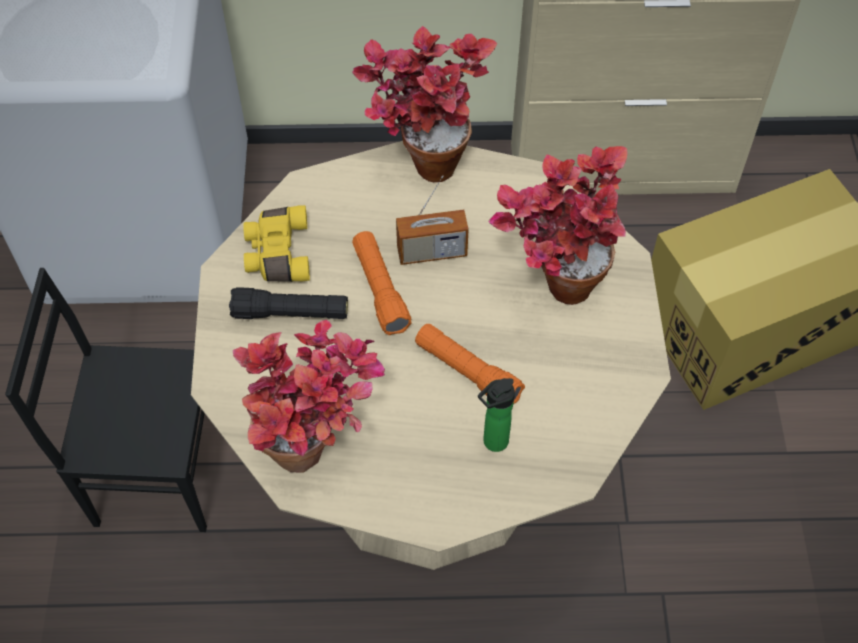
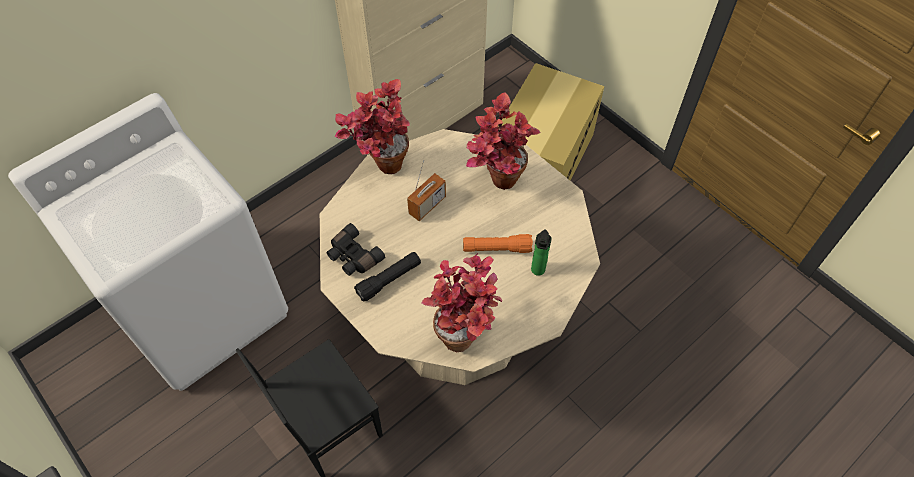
camera: 40 degrees left, 0 degrees up
yellow binoculars [243,205,310,282] -> black binoculars [327,223,385,276]
orange flashlight [352,231,412,335] -> none

